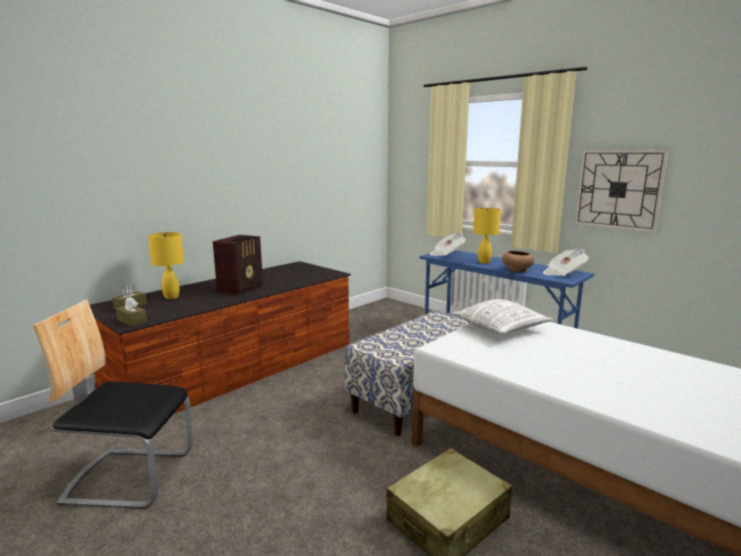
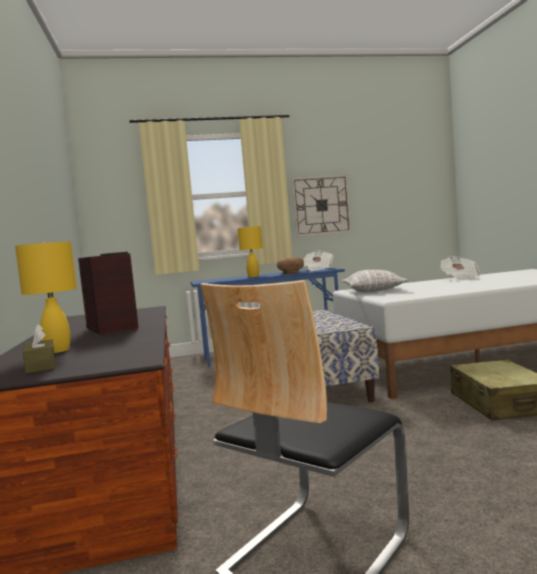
camera: 55 degrees left, 10 degrees down
brown tissue box [115,297,147,326] -> none
newspaper [430,233,466,256] -> newspaper moved to [441,256,480,281]

